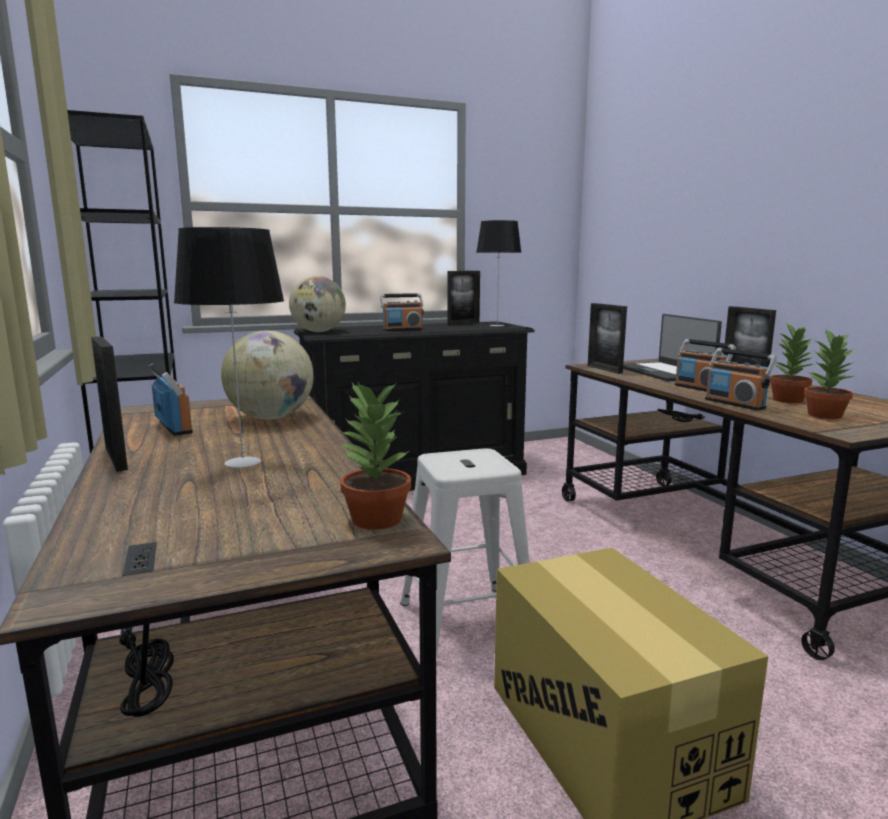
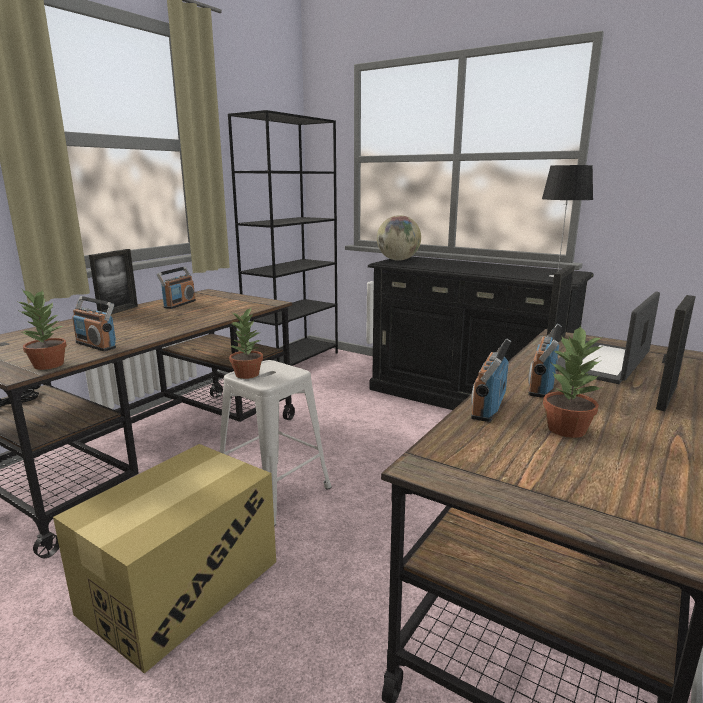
camera: 55 degrees right, 5 degrees up
table lamp [174,227,284,468] -> none
globe [221,330,314,420] -> none
radio [380,293,424,331] -> radio moved to [72,296,116,351]
picture frame [447,271,480,325] -> none
potted plant [804,330,855,419] -> potted plant moved to [229,308,263,379]

